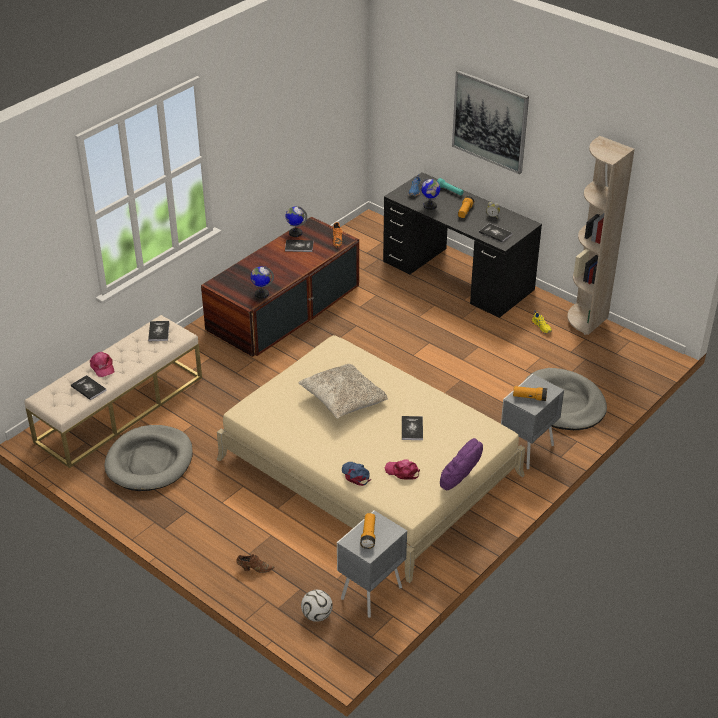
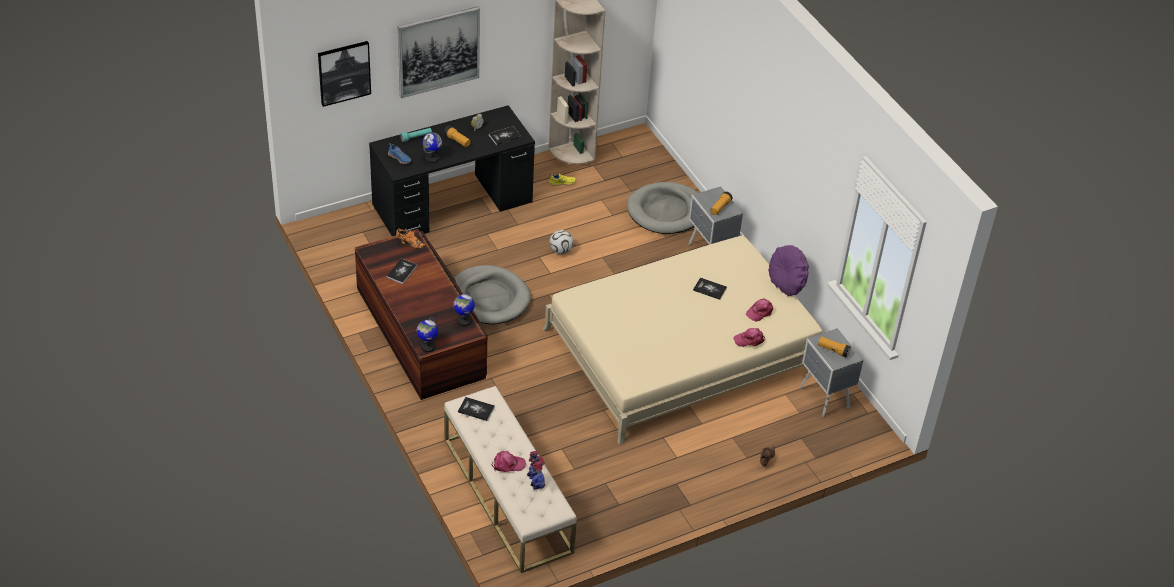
camera: 70 degrees left, 5 degrees up
book [71,375,107,400] -> toy robot [527,451,545,490]
grey dog bed [104,425,193,491] -> grey dog bed moved to [454,265,531,324]
globe [285,206,307,237] -> globe moved to [417,318,438,352]
beige pillow [299,364,388,419] -> none
football [301,590,333,622] -> football moved to [549,230,574,254]
blue cap [342,462,371,486] -> pink cap [734,328,765,347]
none -> picture [318,41,371,107]

